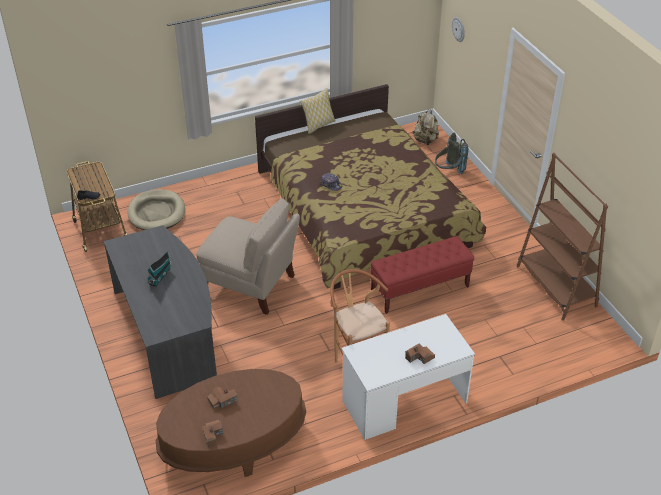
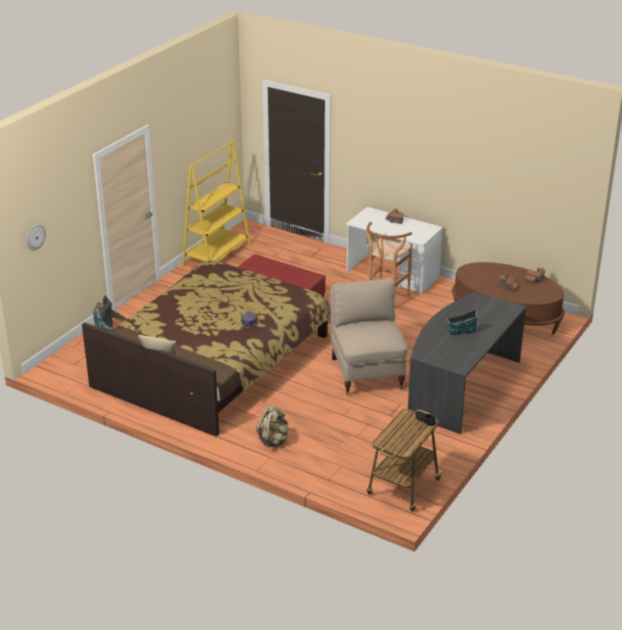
camera: 125 degrees left, 10 degrees down
beige dog bed [128,189,185,230] -> none
beige backpack [413,109,439,145] -> beige backpack moved to [256,406,288,448]
brown bookcase [517,153,608,321] -> yellow bookcase [182,140,251,266]

